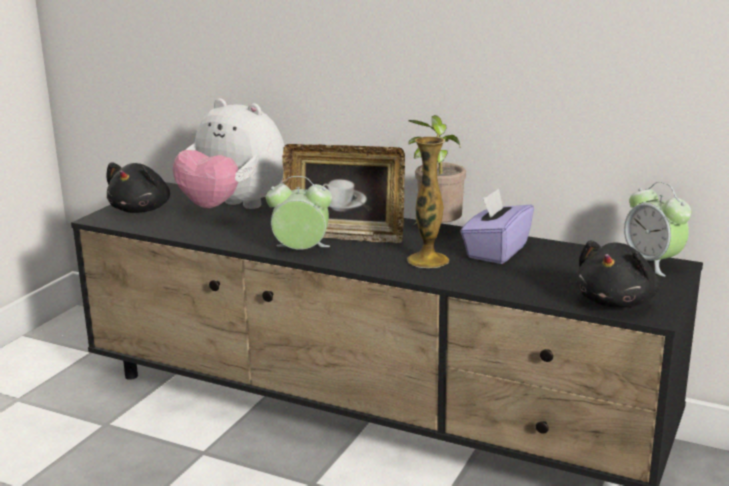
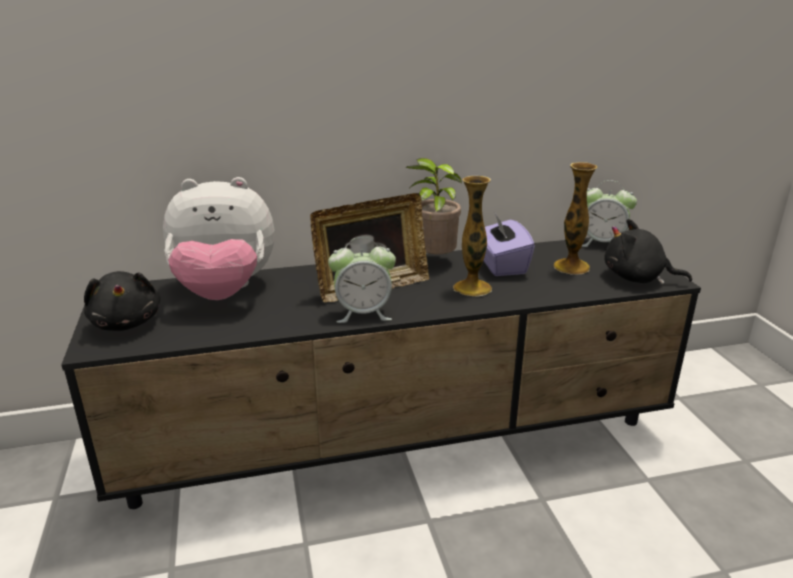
camera: 40 degrees left, 5 degrees up
alarm clock [266,176,332,250] -> alarm clock turned 150 degrees counterclockwise [328,237,396,323]
black plush toy [576,240,659,307] -> black plush toy turned 120 degrees clockwise [604,219,692,284]
none -> vase [554,162,597,275]

